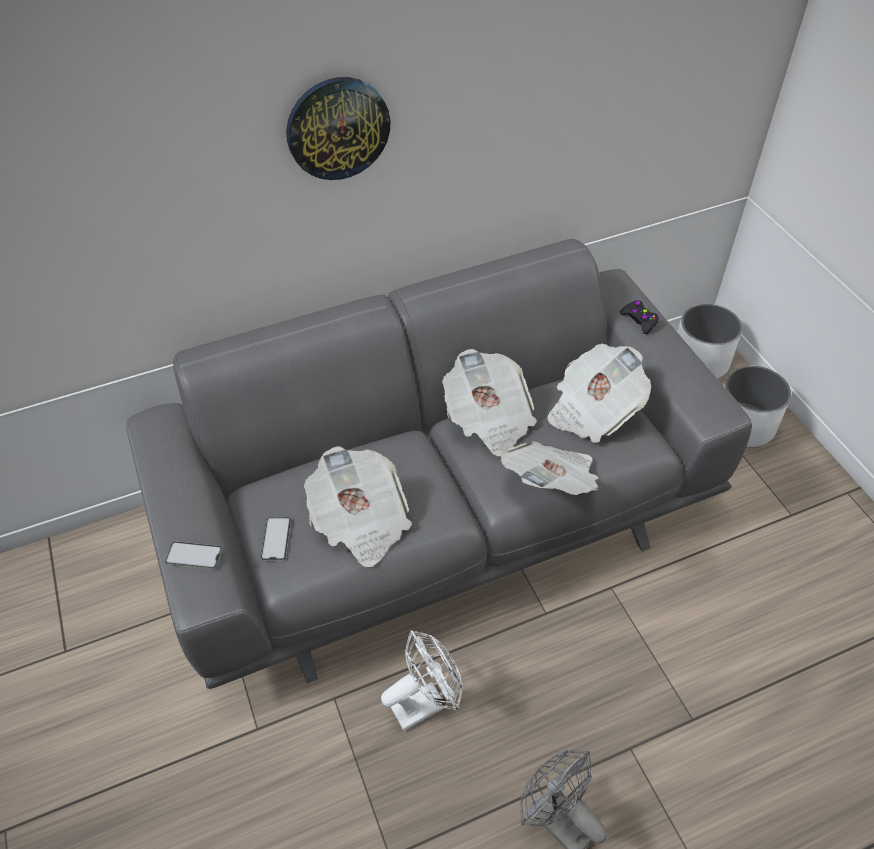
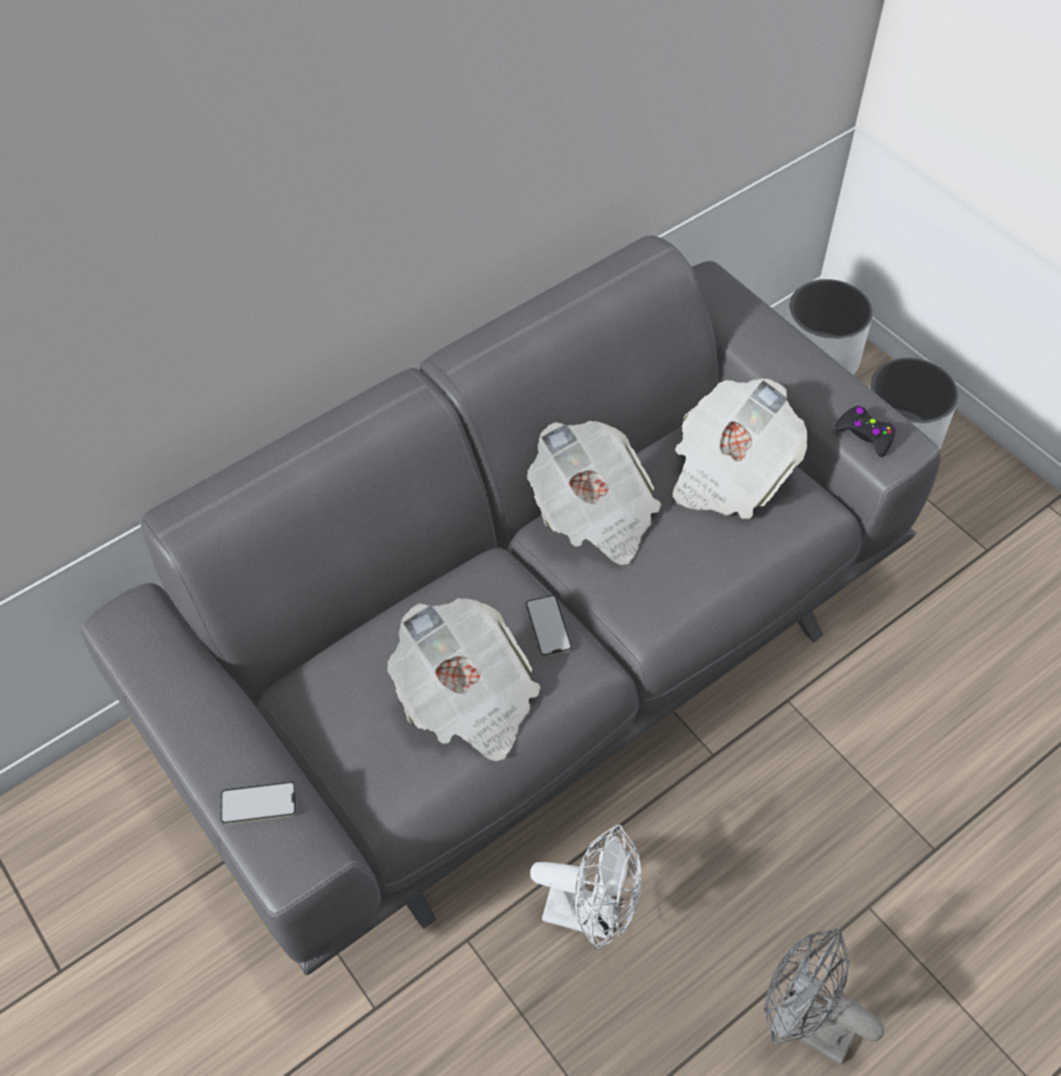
camera: 15 degrees left, 5 degrees up
phone [261,517,291,561] -> phone moved to [525,595,572,657]
wall clock [286,77,390,180] -> none
white fan [381,630,463,731] -> white fan turned 60 degrees clockwise [530,824,641,950]
newspaper [501,441,599,495] -> none
black game controller [620,300,659,334] -> black game controller moved to [834,406,896,457]

